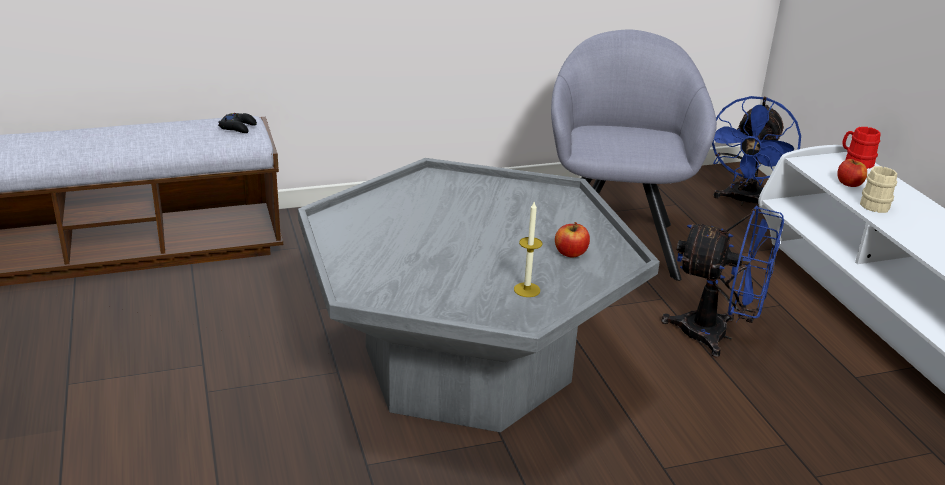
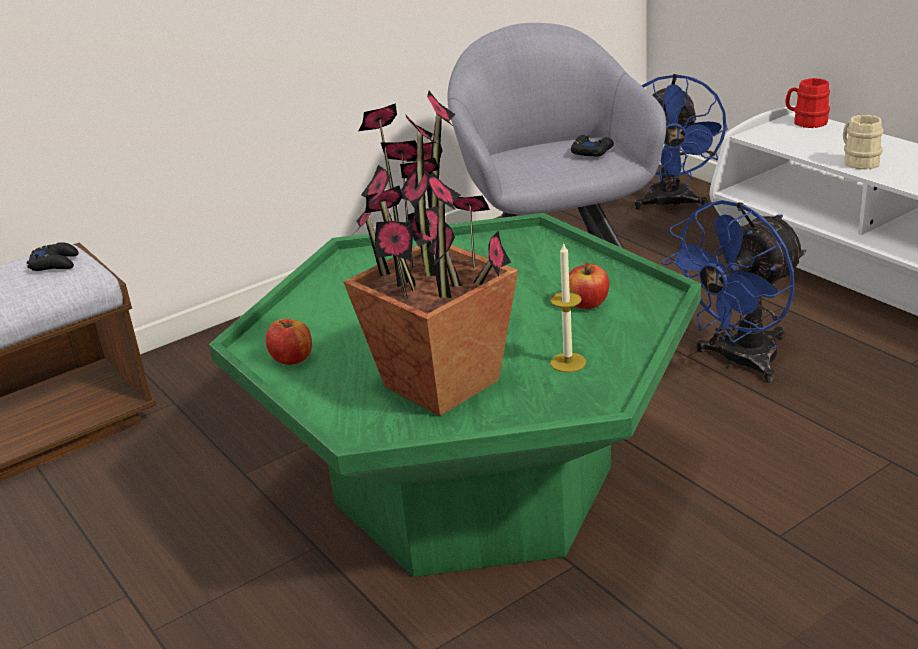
camera: 15 degrees left, 0 degrees up
grey coffee table [298,158,660,432] -> green coffee table [209,213,701,577]
blue fan [661,206,784,358] -> blue fan turned 135 degrees clockwise [662,200,806,383]
apple [837,159,867,187] -> apple moved to [266,319,312,365]
none -> potted plant [343,91,518,416]
none -> black game controller [571,135,614,157]

